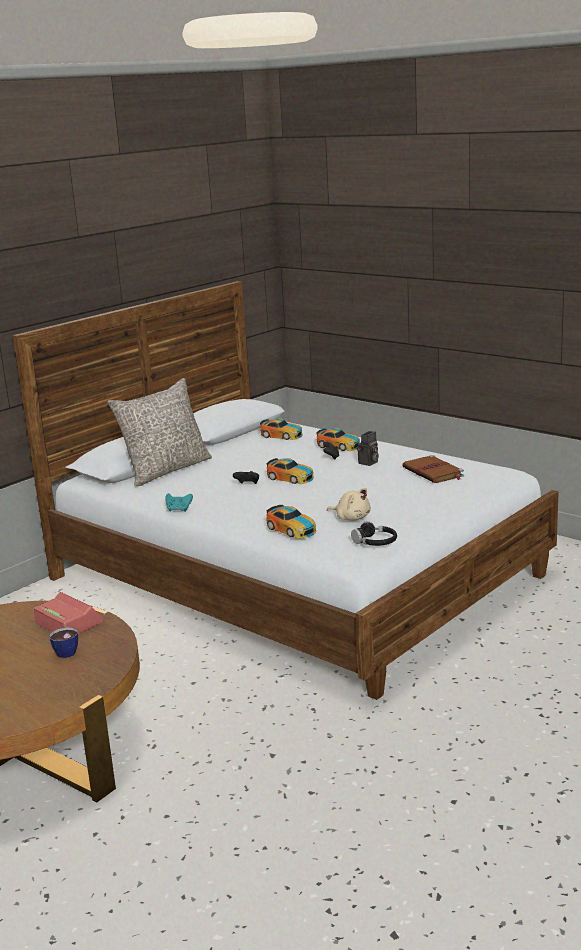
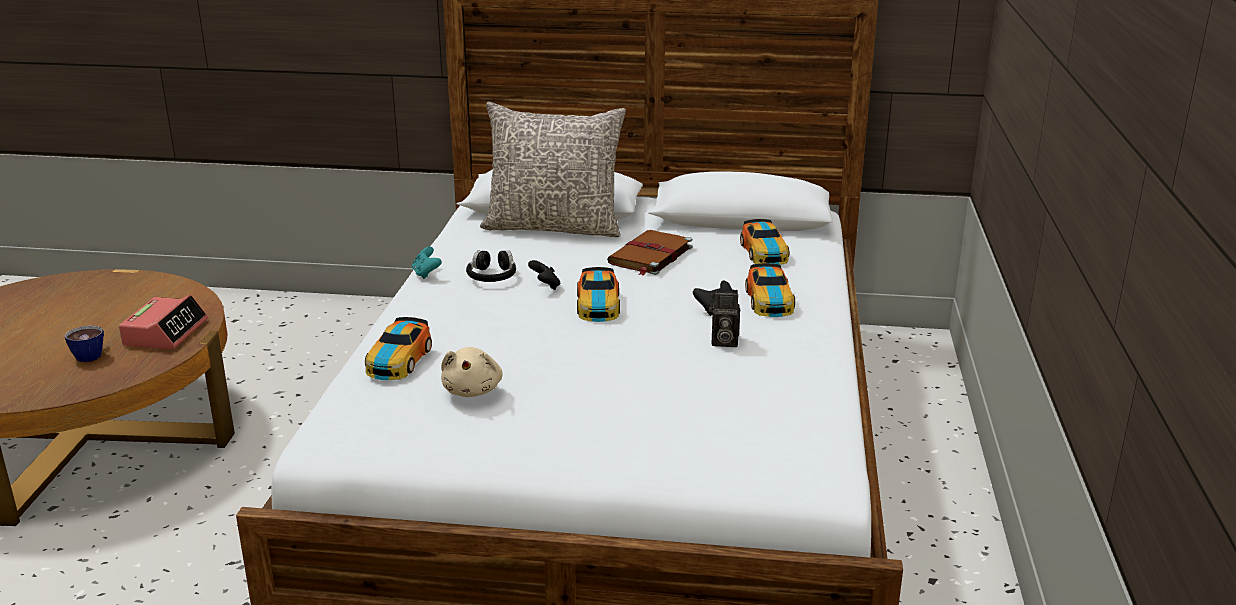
camera: 55 degrees right, 5 degrees up
black headphones [351,521,397,546] -> black headphones moved to [466,250,516,282]
brown book [402,455,464,483] -> brown book moved to [607,230,693,276]

